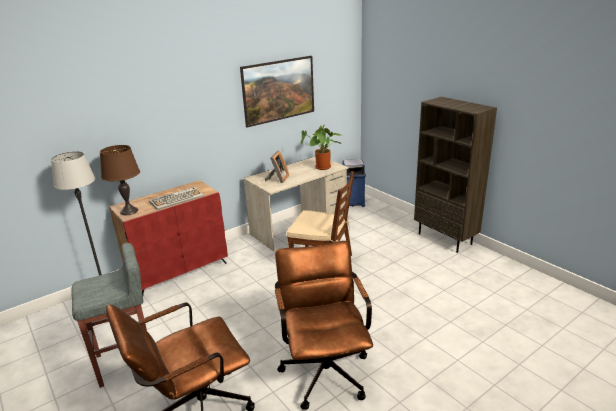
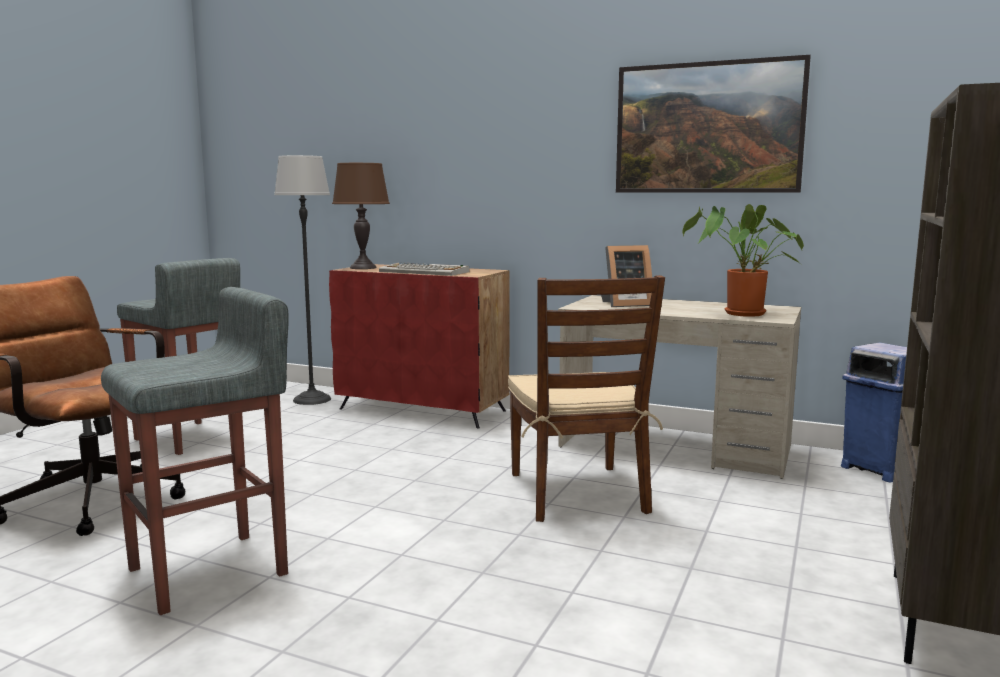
camera: 60 degrees right, 15 degrees down
brown office chair [275,241,373,410] -> grey stool [101,287,288,615]

